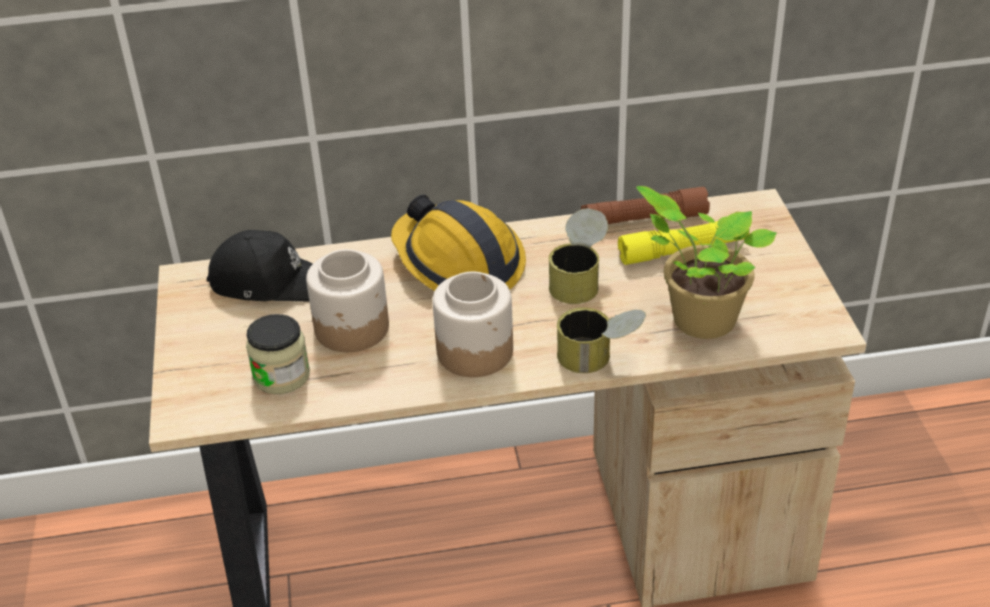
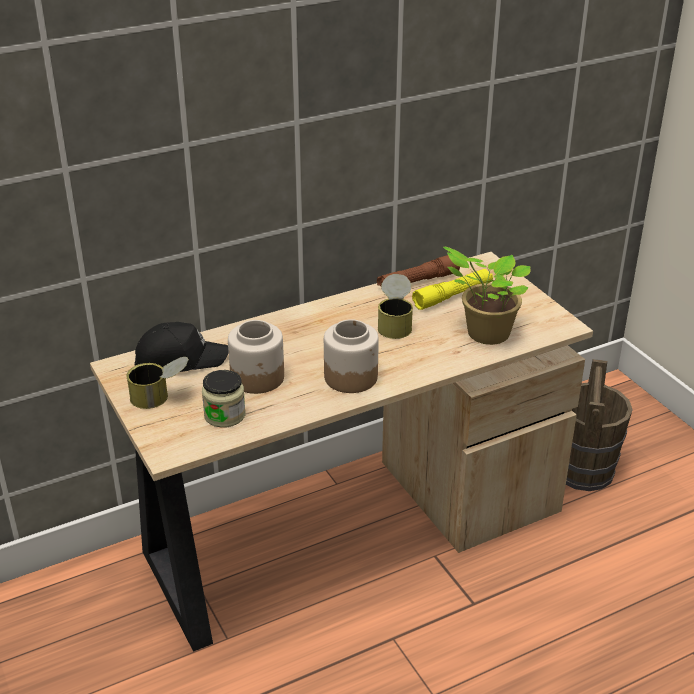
camera: 20 degrees left, 5 degrees down
hard hat [391,194,526,291] -> none
can [557,307,646,373] -> can moved to [126,357,189,409]
none -> brown bucket [566,359,633,491]

